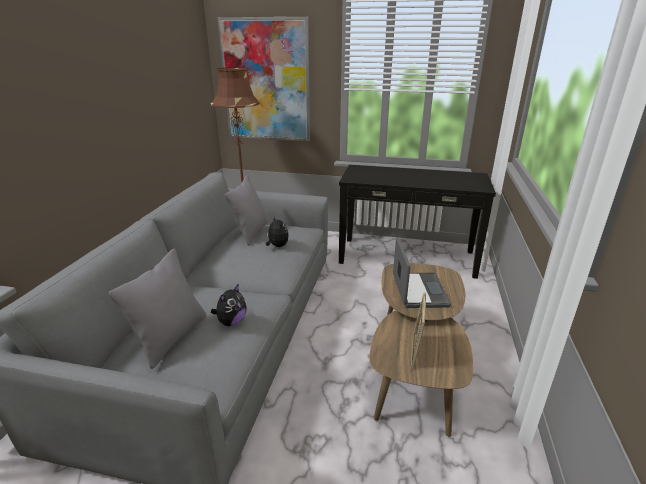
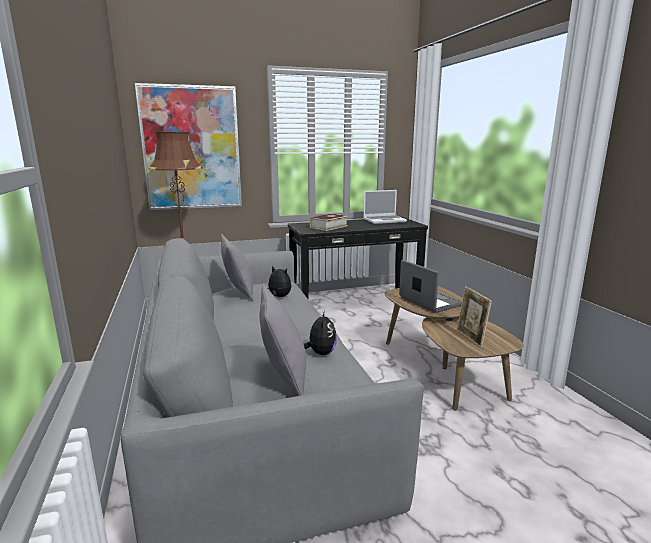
camera: 30 degrees left, 10 degrees down
none -> book [310,214,348,231]
none -> laptop [363,190,407,224]

